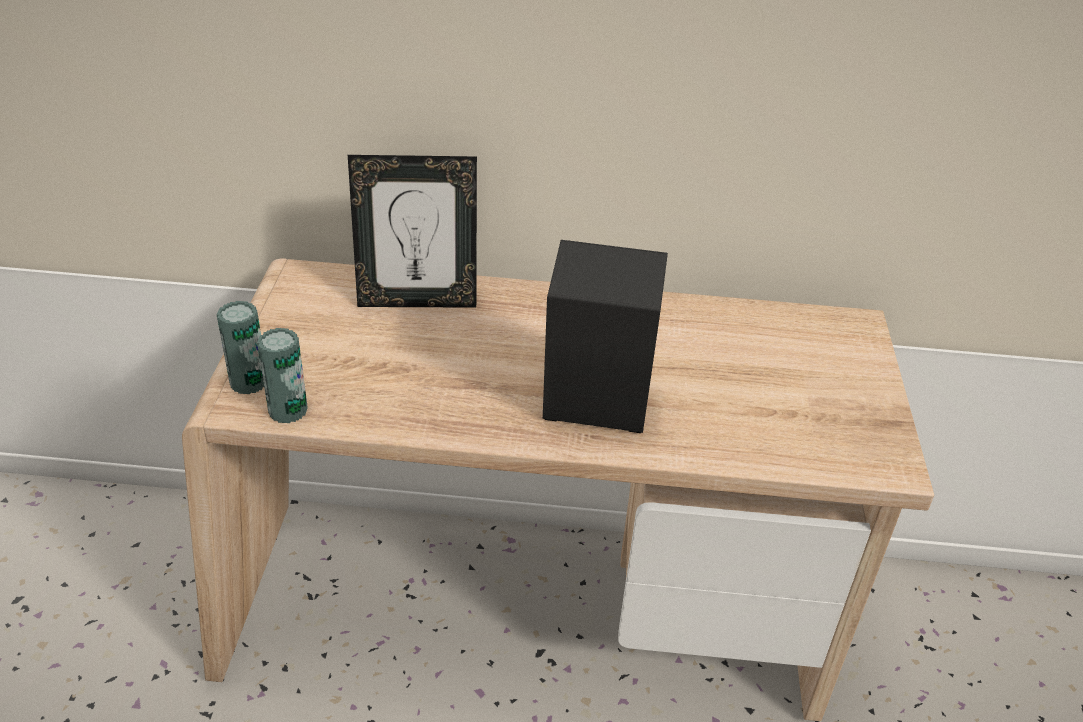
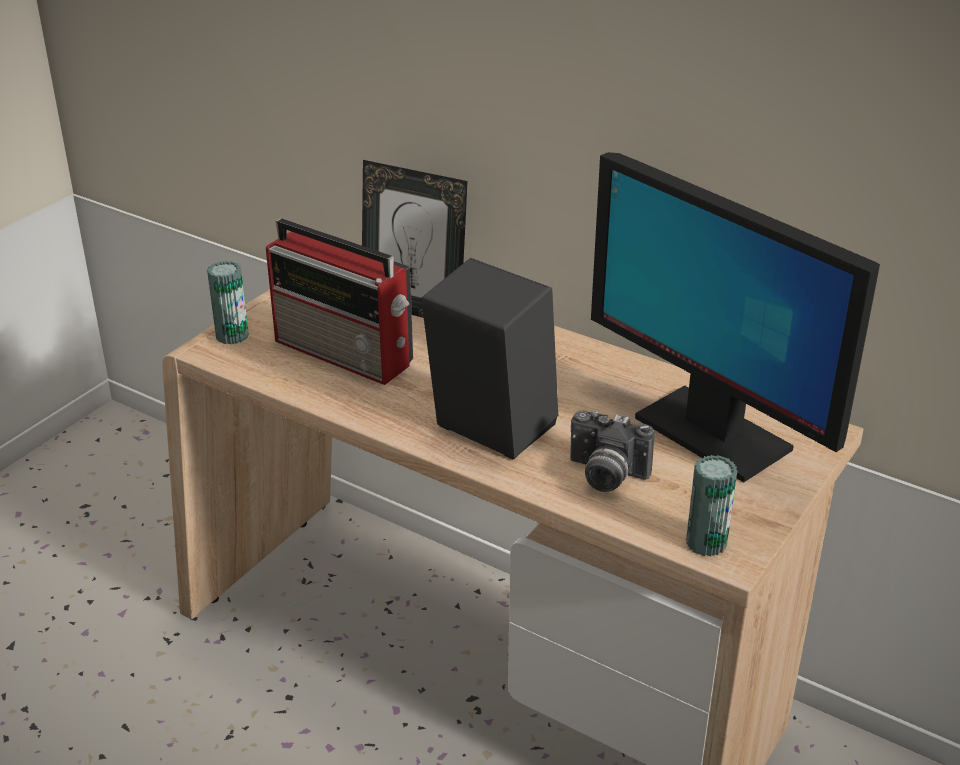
camera: 30 degrees right, 5 degrees down
can [257,328,308,423] -> can moved to [686,455,737,556]
none -> radio [266,219,413,385]
none -> camera [570,410,655,492]
none -> monitor [591,152,880,482]

